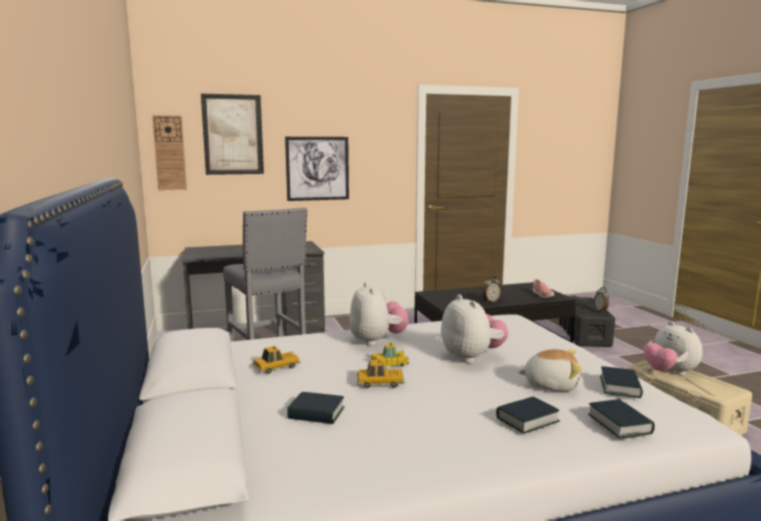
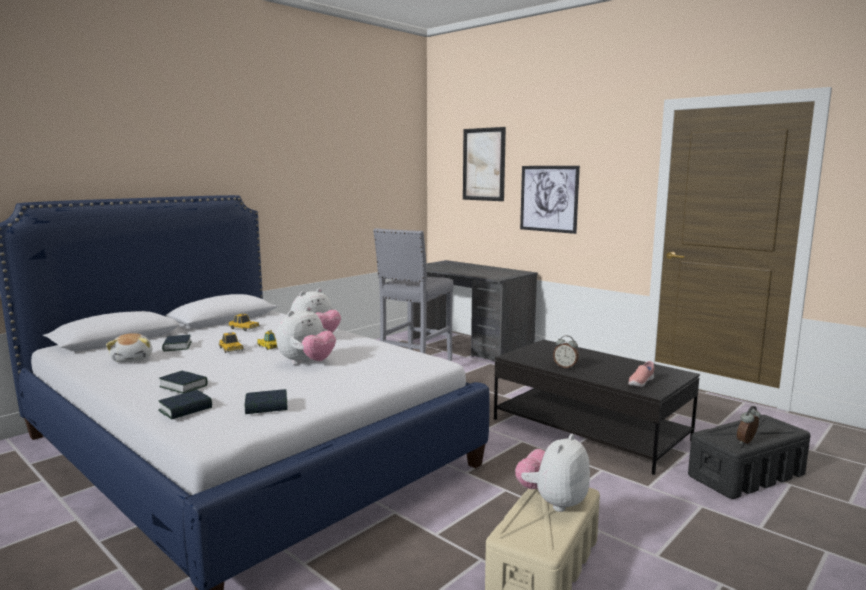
camera: 60 degrees right, 0 degrees up
wall clock [152,115,187,190] -> none
plush toy [517,349,582,392] -> plush toy moved to [106,333,152,363]

